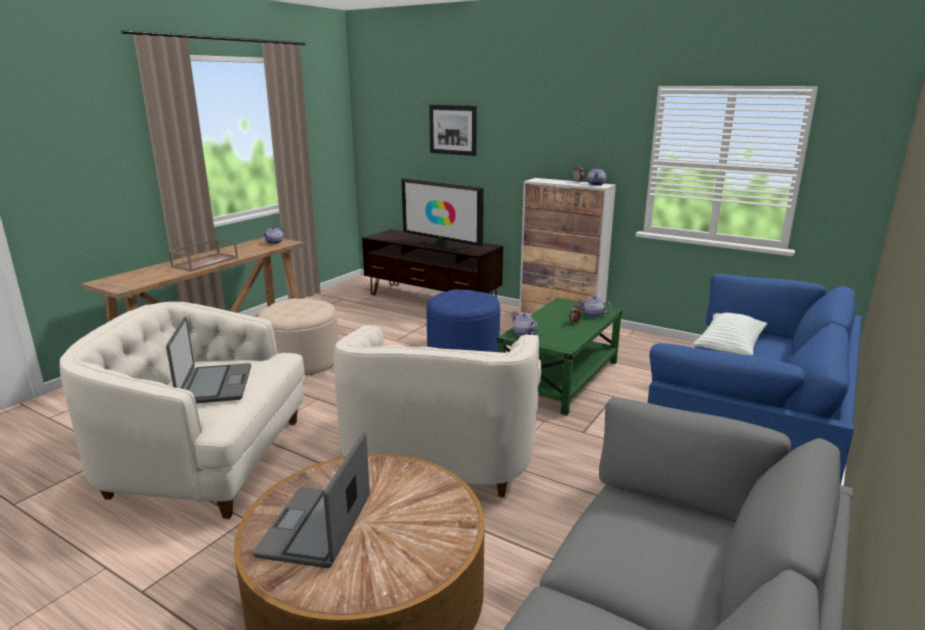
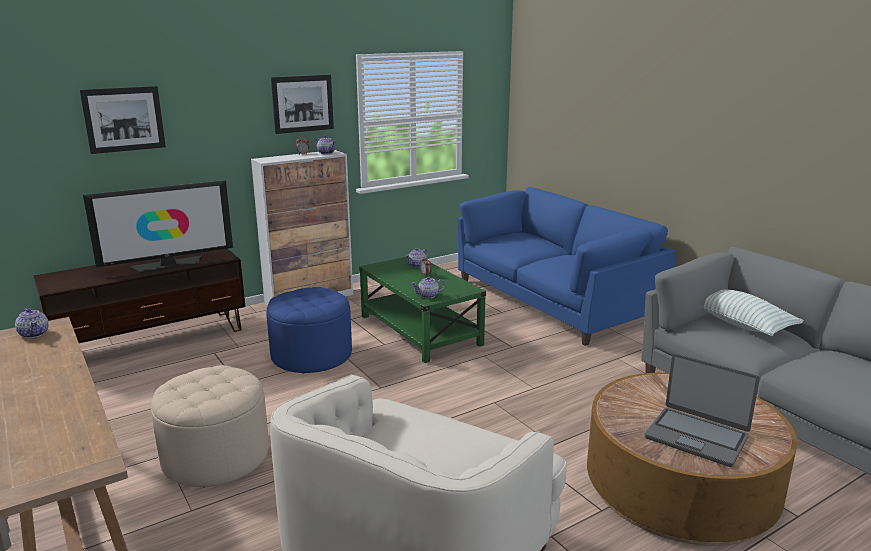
camera: 65 degrees left, 0 degrees up
laptop [166,317,251,404] -> none
brown tray [168,239,238,271] -> none
white armchair [334,325,541,497] -> none
pillow [693,313,768,356] -> pillow moved to [704,290,804,336]
none -> picture [271,75,334,134]

